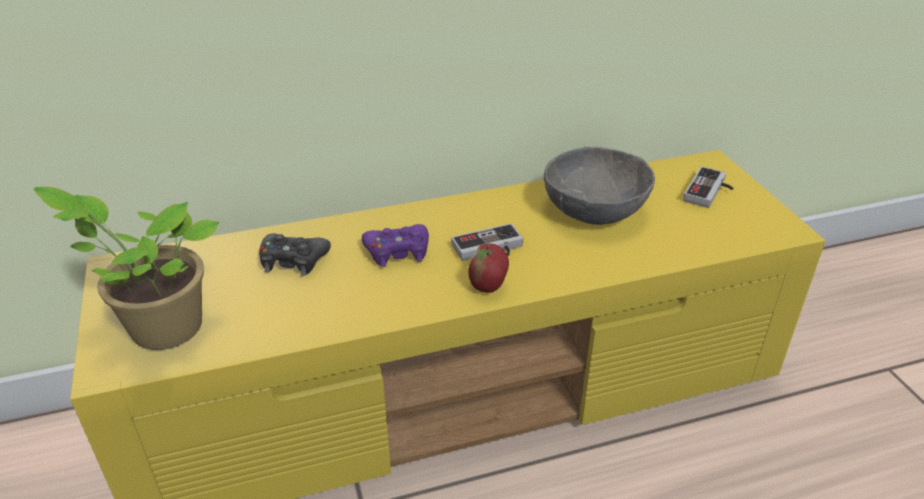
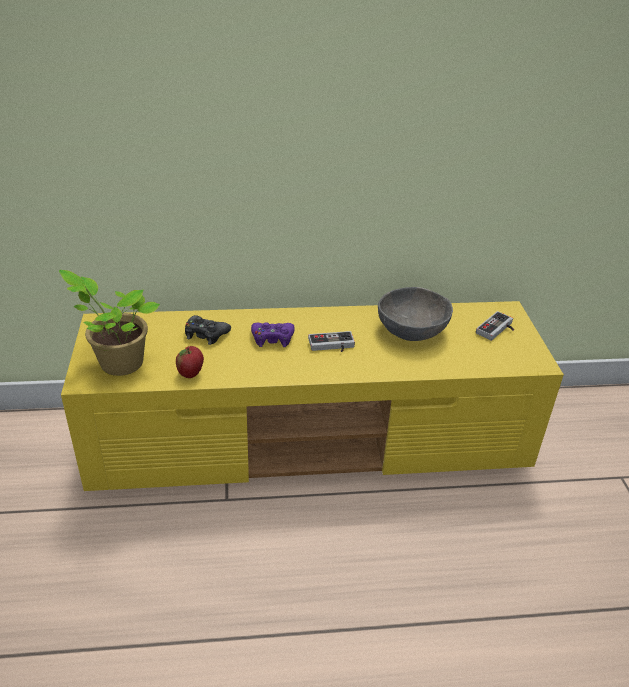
camera: 10 degrees right, 0 degrees up
apple [468,243,509,293] -> apple moved to [176,346,204,378]

